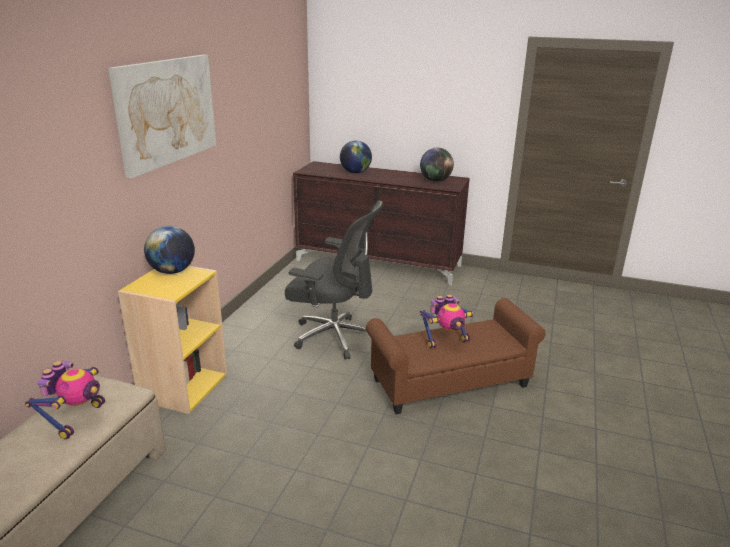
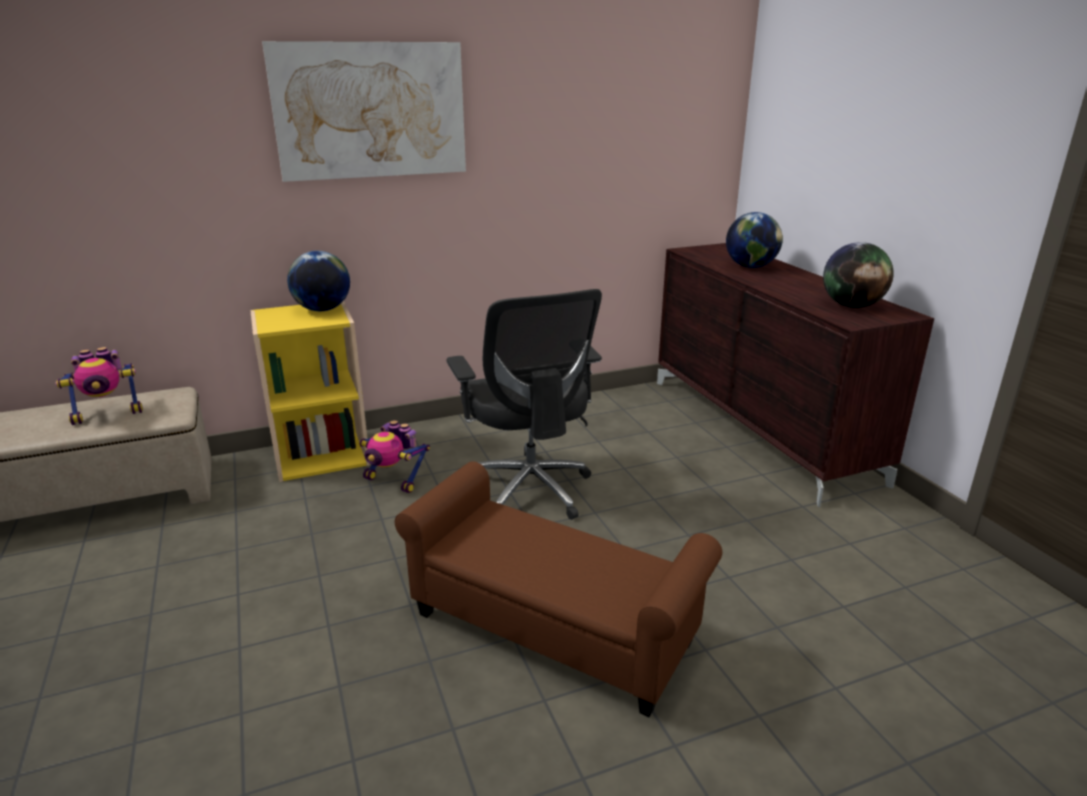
camera: 50 degrees right, 0 degrees up
toy robot [420,294,473,349] -> toy robot moved to [359,420,430,493]

